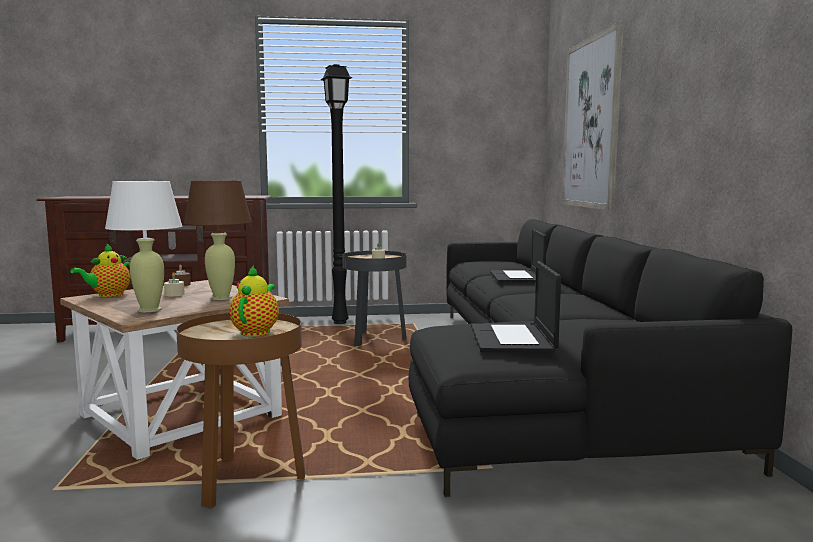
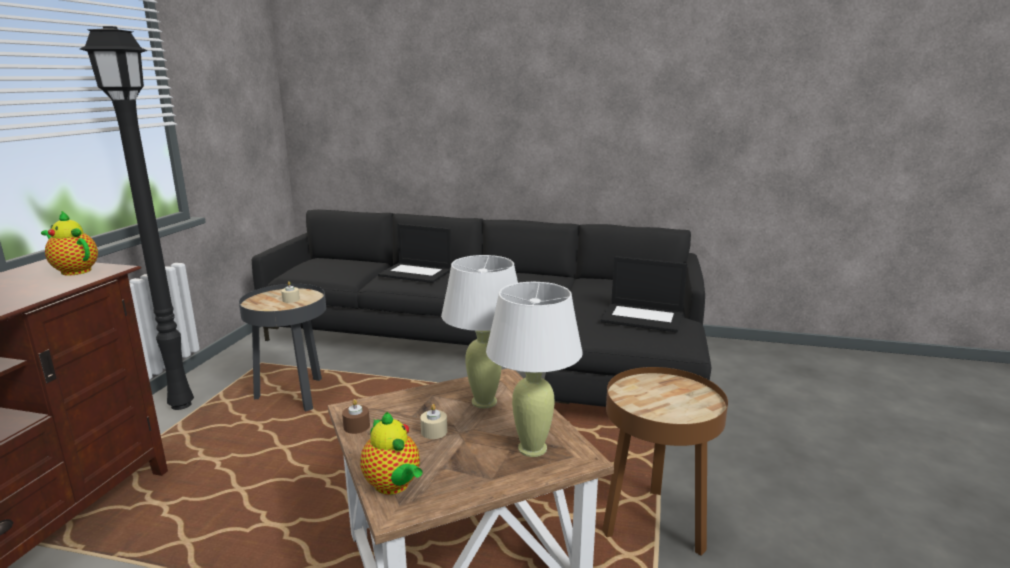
camera: 70 degrees left, 10 degrees up
brown table lamp [184,180,252,300] -> white table lamp [441,255,518,408]
teapot [230,265,279,336] -> teapot moved to [41,211,98,275]
picture [562,22,624,210] -> none

